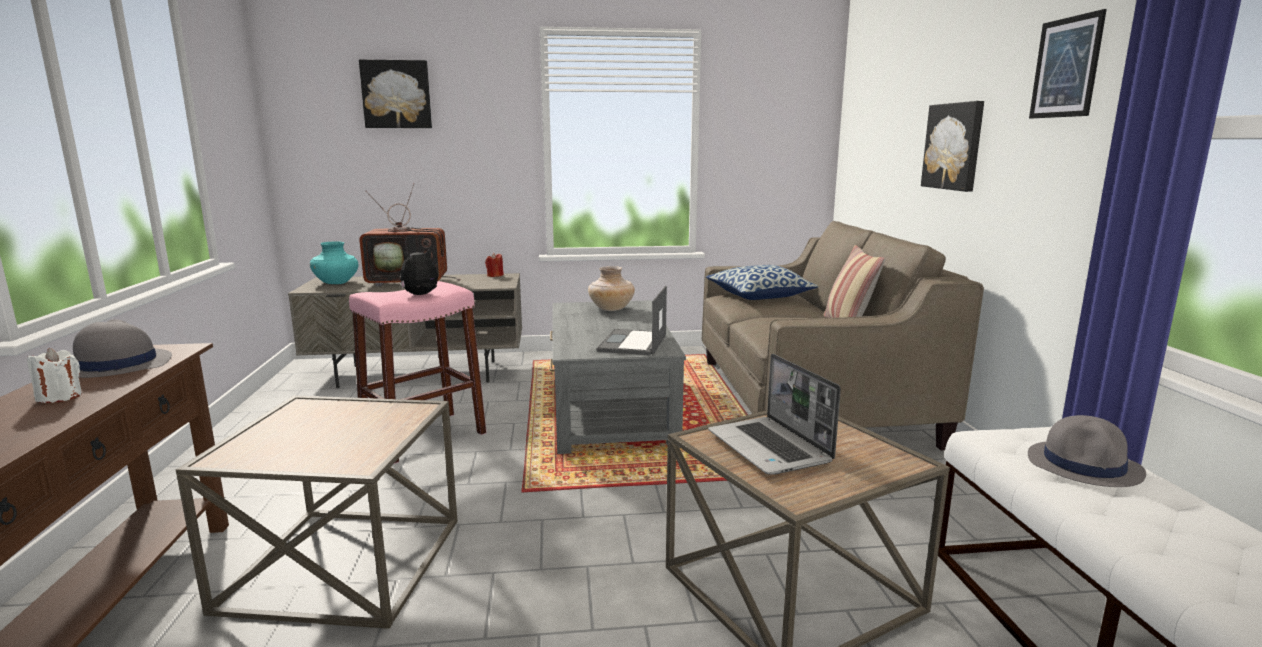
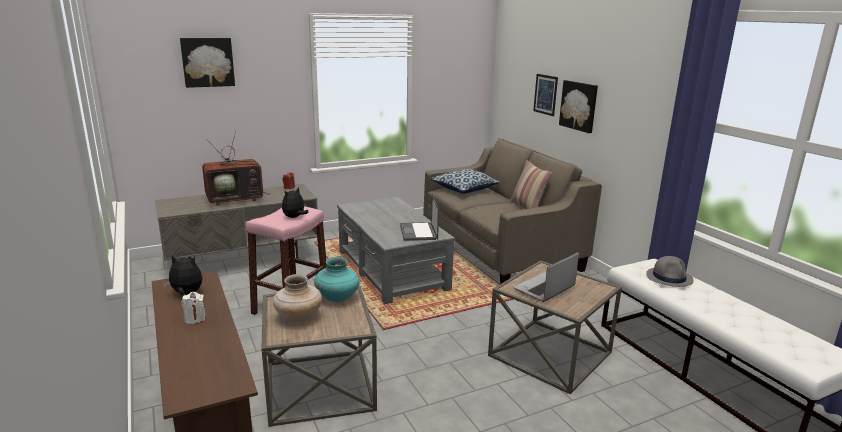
camera: 20 degrees left, 5 degrees up
grey hat [73,319,172,378] -> plush toy [163,255,202,296]
turquoise vase [310,241,359,284] -> turquoise vase moved to [314,257,360,302]
beige vase [588,266,635,311] -> beige vase moved to [273,274,322,323]
laptop [708,354,841,475] -> laptop turned 90 degrees clockwise [514,252,579,302]
picture [1029,9,1107,119] -> picture moved to [533,74,558,116]

